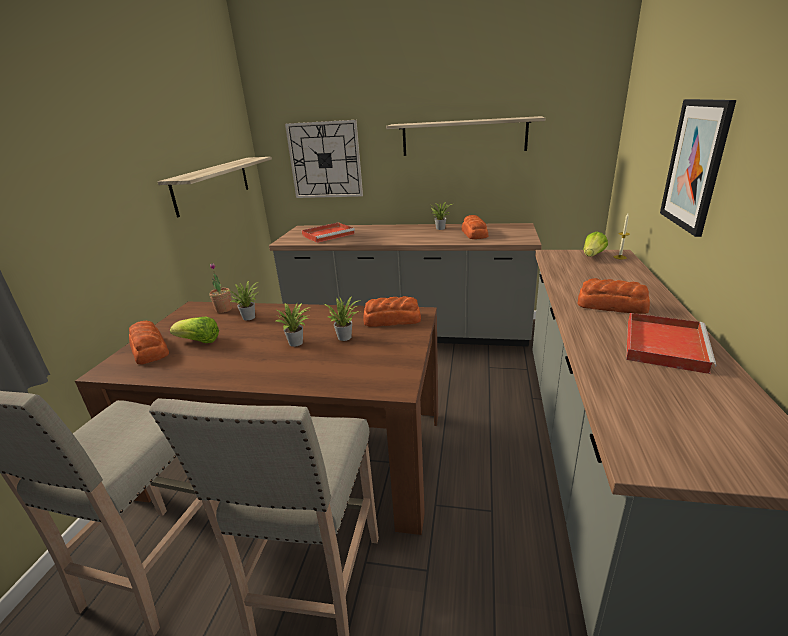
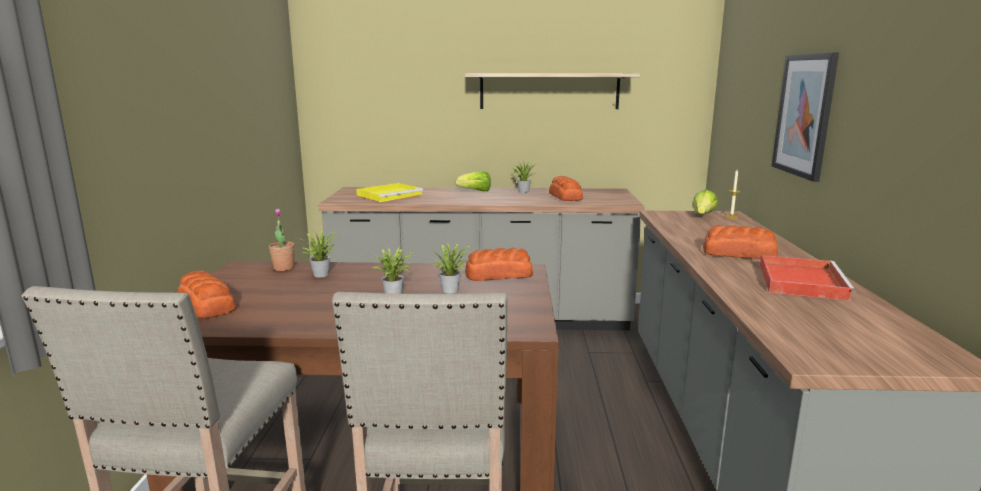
camera: 10 degrees left, 10 degrees down
shelf [157,157,272,217] -> none
lettuce [170,317,219,343] -> lettuce moved to [455,171,491,191]
wall clock [285,120,363,198] -> none
red tray [302,222,355,243] -> yellow tray [356,183,423,202]

